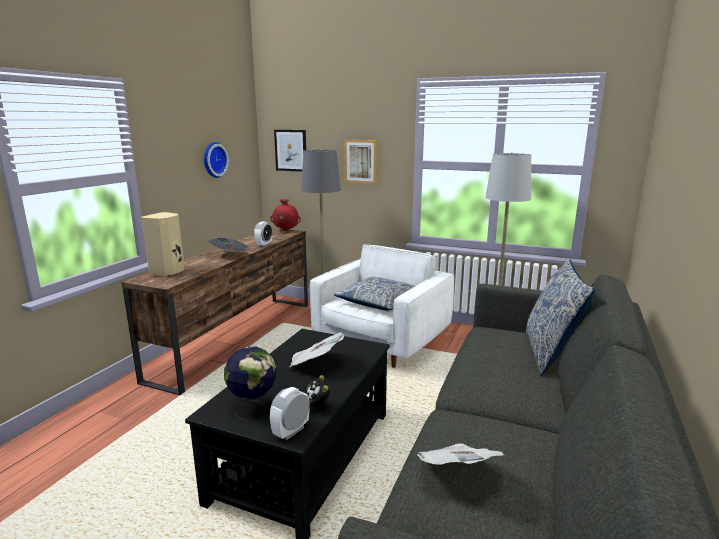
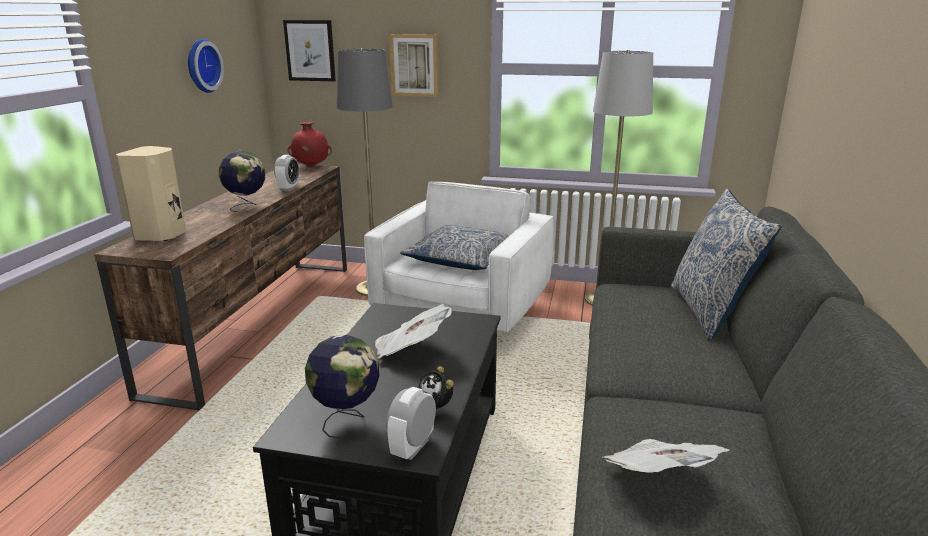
camera: 10 degrees left, 5 degrees up
newspaper [207,238,249,251] -> globe [219,151,265,212]

